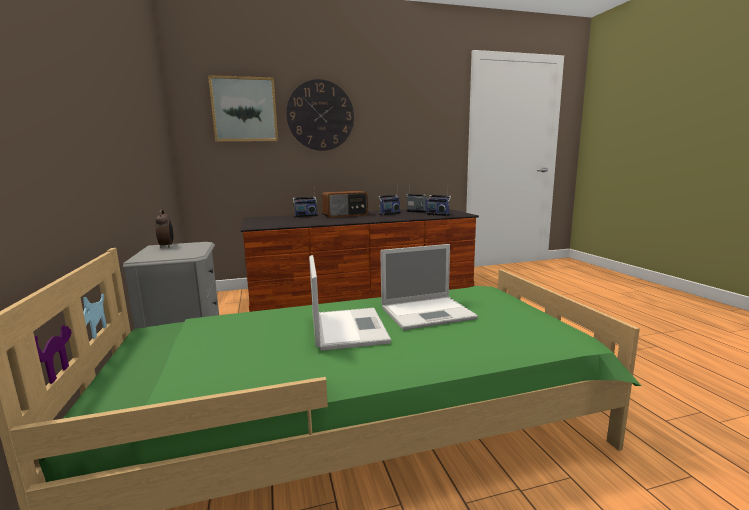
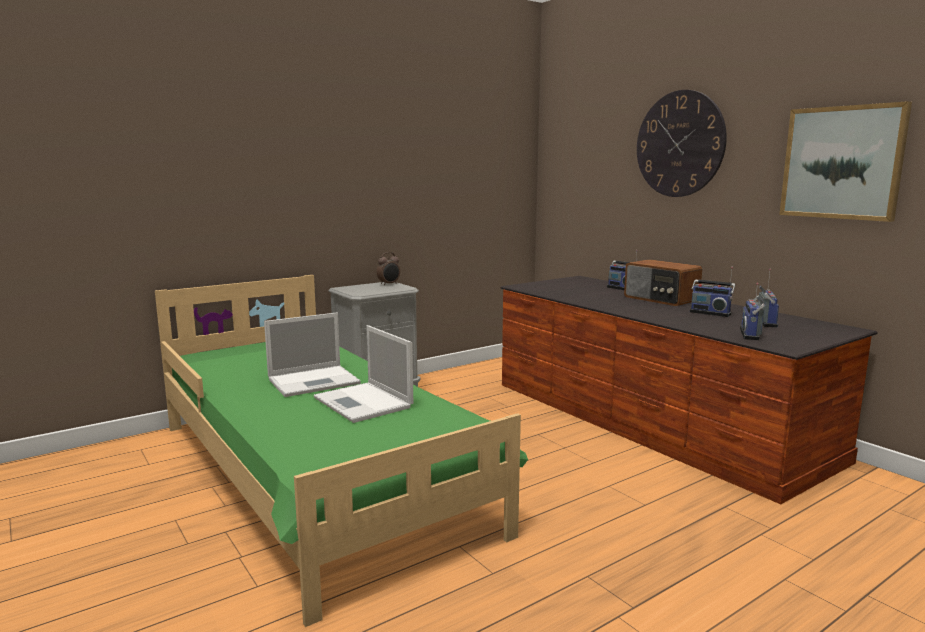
camera: 70 degrees right, 0 degrees up
picture [208,75,278,142] -> picture moved to [779,101,912,222]

